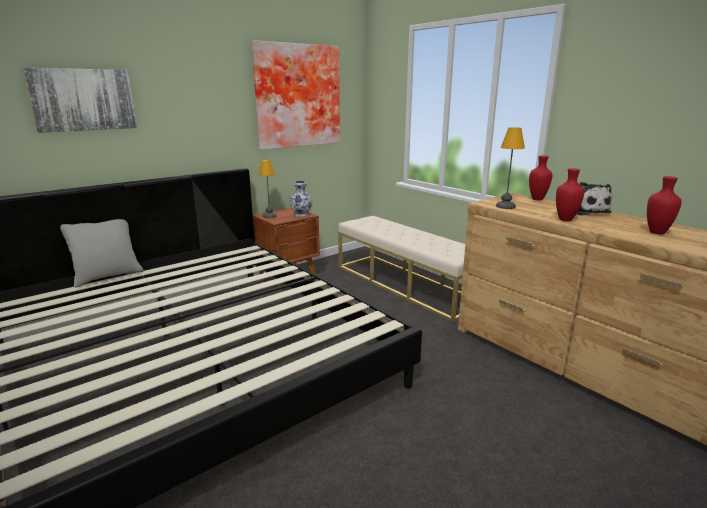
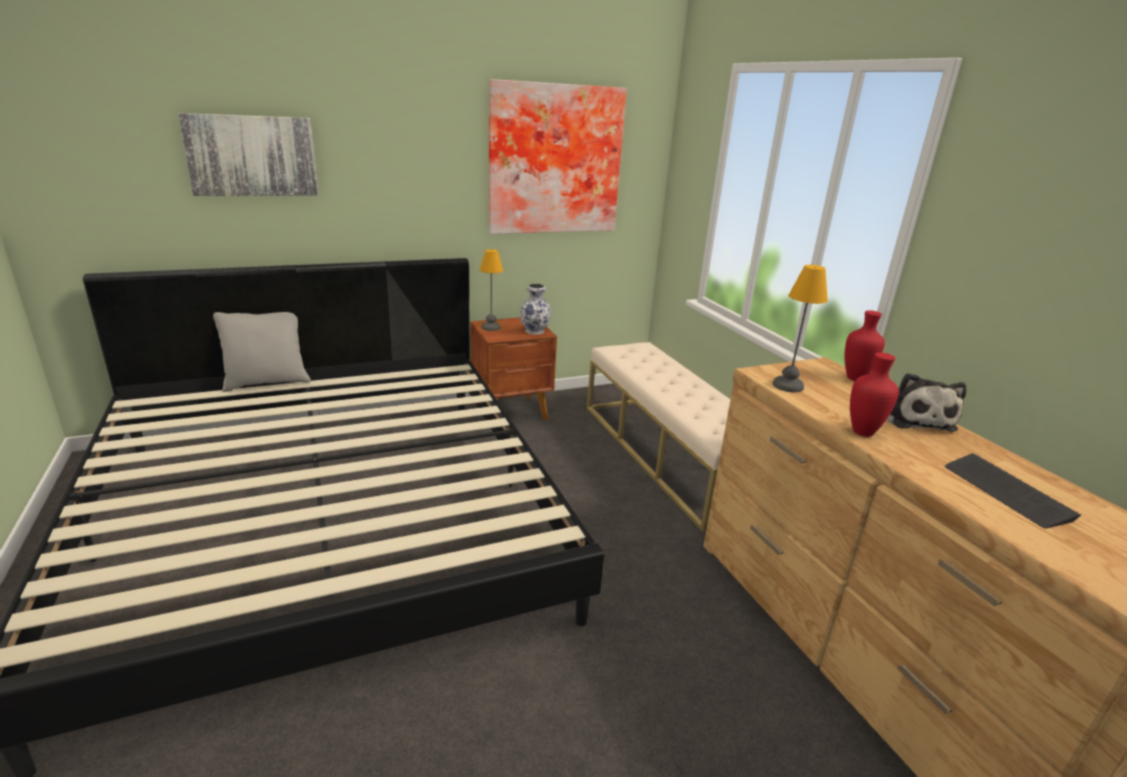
camera: 15 degrees right, 5 degrees up
red vase [647,176,682,234] -> keyboard [945,453,1081,529]

